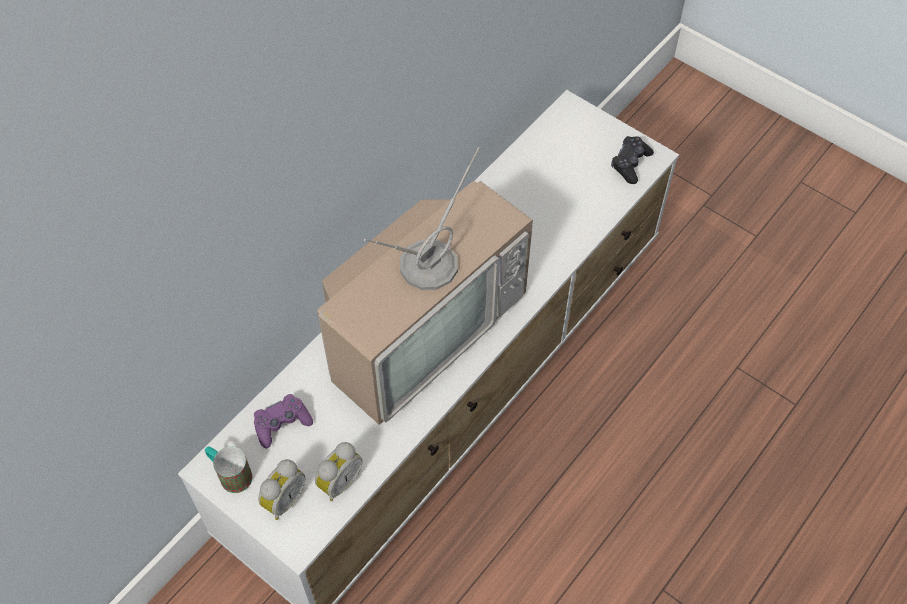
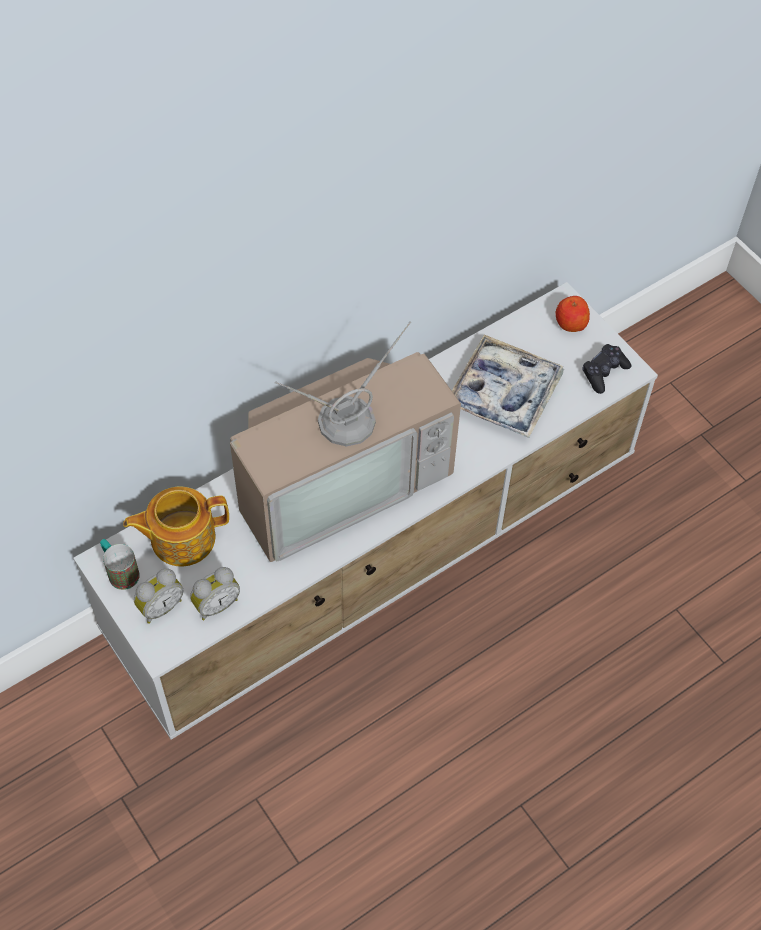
camera: 15 degrees right, 0 degrees up
purple game controller [254,394,313,448] -> teapot [123,486,229,566]
none -> tray [452,335,564,438]
none -> apple [556,296,590,332]

